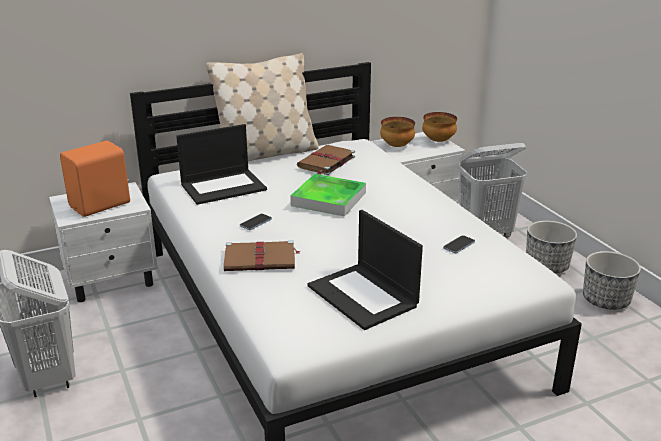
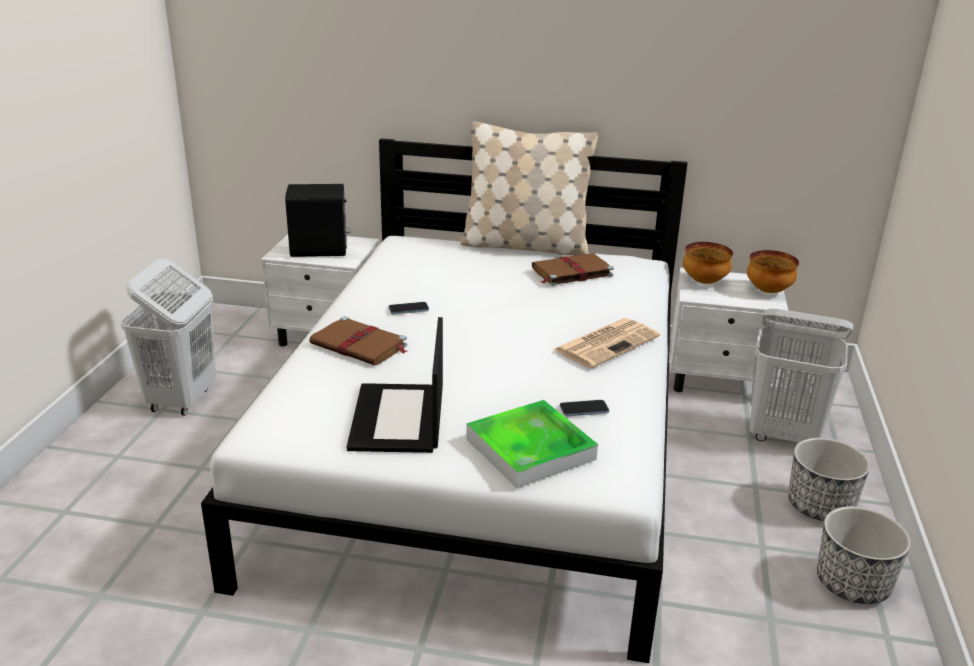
camera: 35 degrees right, 0 degrees up
orange speaker [60,140,130,217] -> black speaker [285,184,350,257]
laptop [176,124,267,205] -> none
tray [290,174,366,217] -> tray moved to [466,400,598,488]
none -> newspaper [553,318,660,368]

